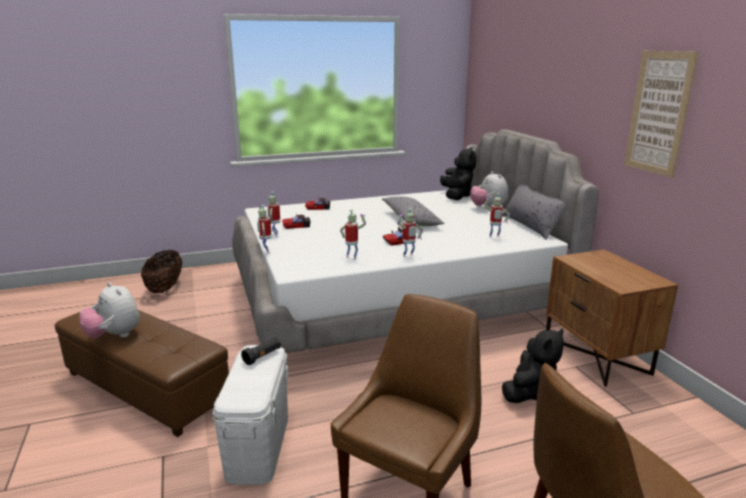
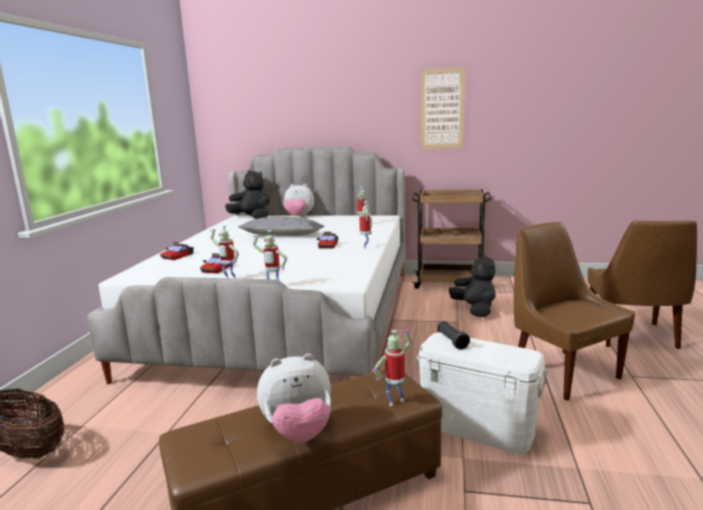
camera: 60 degrees left, 5 degrees down
toy robot [340,210,366,259] -> toy robot moved to [374,330,412,406]
grey pillow [502,184,566,240] -> none
brown nightstand [546,249,678,387] -> brown cart [412,189,492,289]

